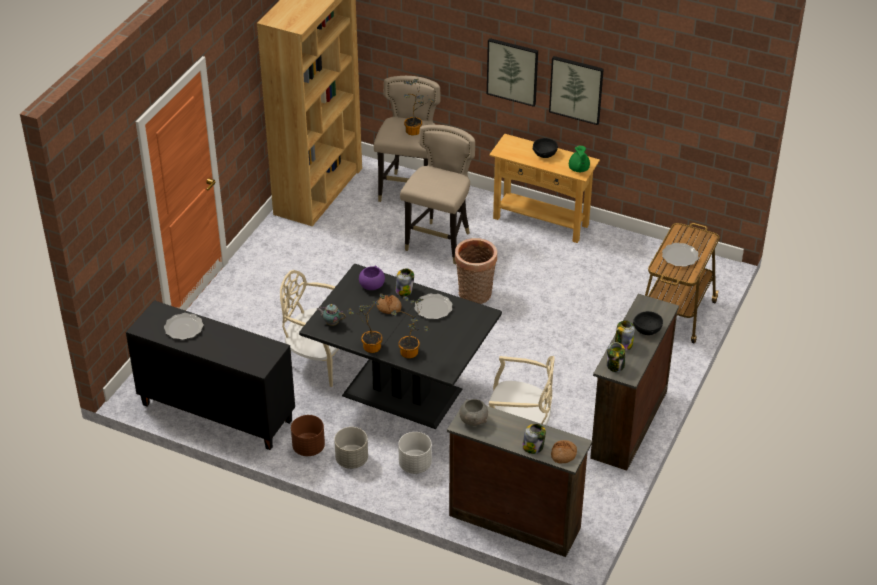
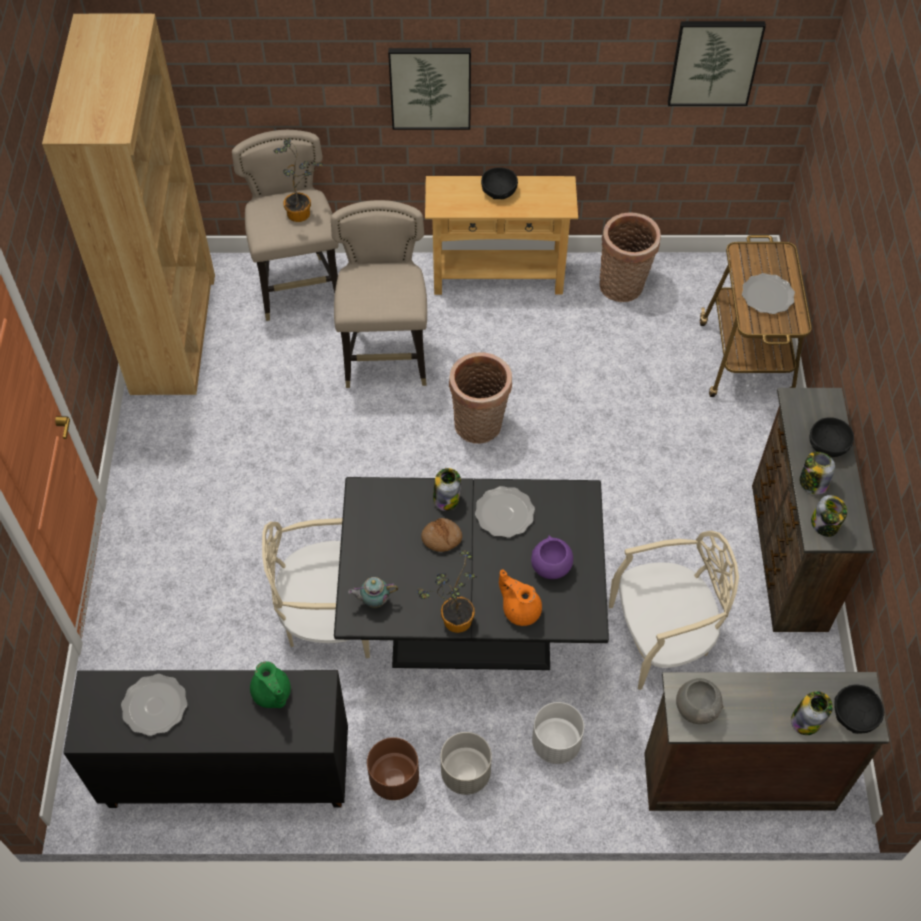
camera: 25 degrees left, 15 degrees up
purple bowl [359,265,385,290] -> purple bowl moved to [531,535,573,579]
potted plant [391,296,430,358] -> orange teapot [499,569,542,626]
picture [549,56,604,125] -> picture moved to [668,21,766,106]
bread [551,440,577,464] -> black bowl [834,685,884,734]
green teapot [569,145,590,172] -> green teapot moved to [250,661,291,708]
none -> basket [600,212,661,302]

